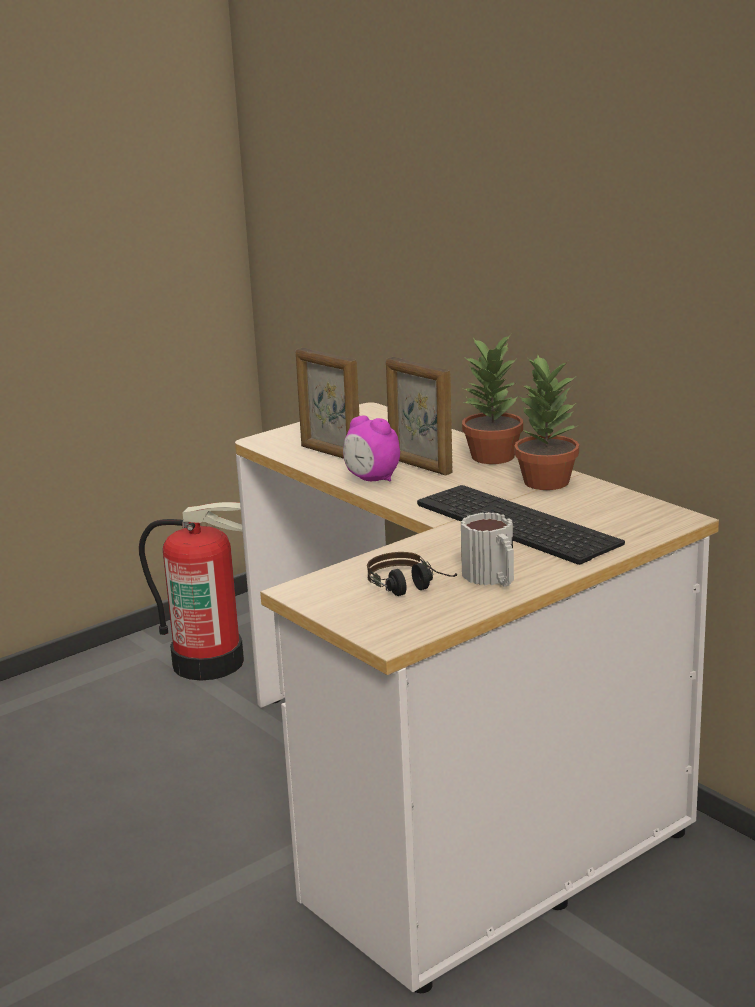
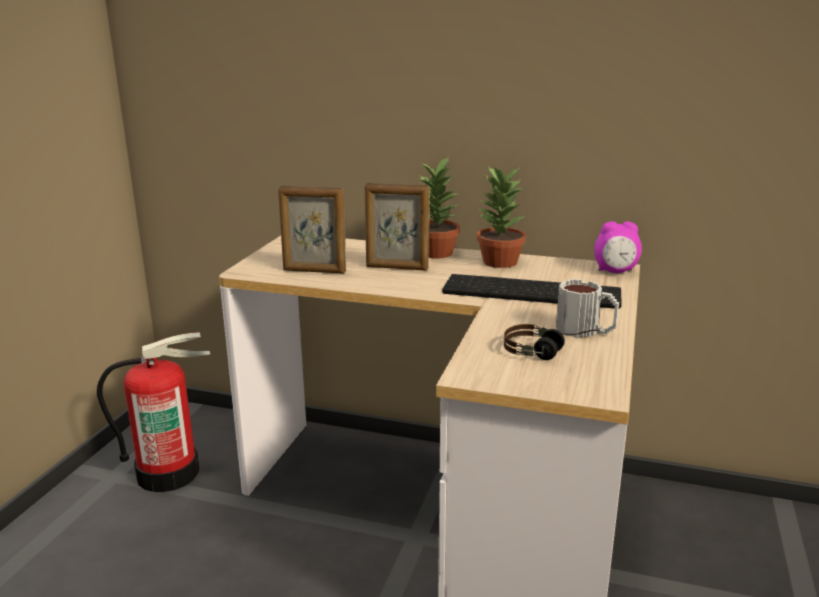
camera: 35 degrees left, 0 degrees up
alarm clock [343,415,400,482] -> alarm clock moved to [594,221,642,273]

